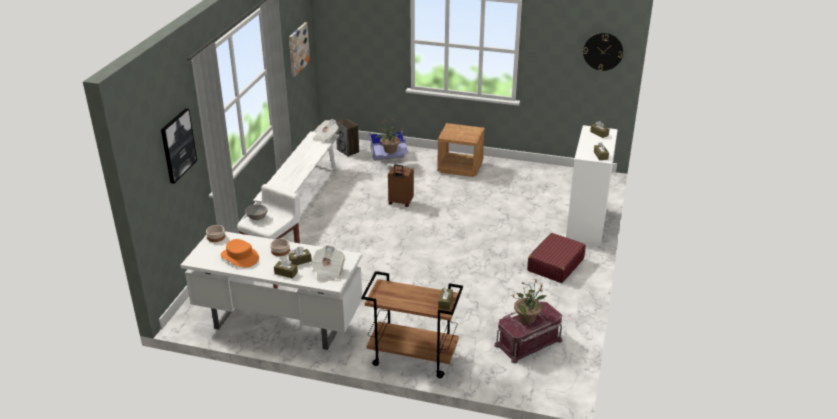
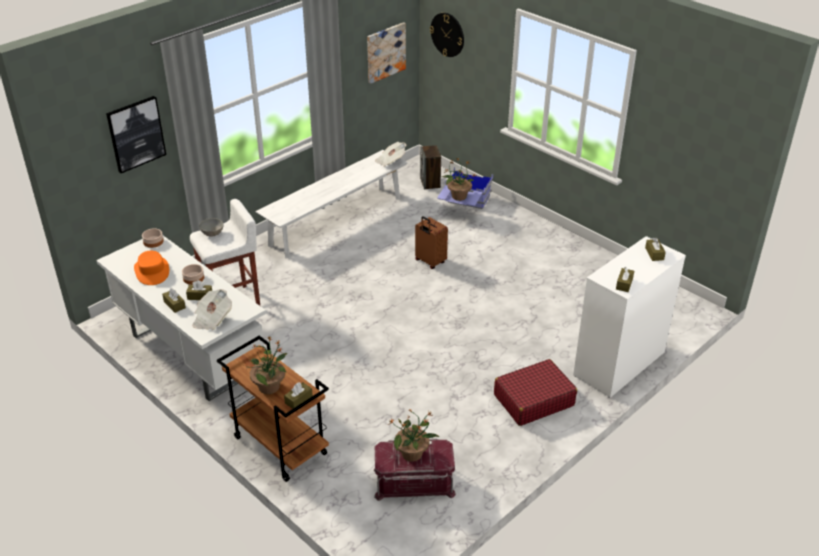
camera: 30 degrees right, 5 degrees up
brown nightstand [437,123,485,177] -> none
wall clock [583,33,623,71] -> wall clock moved to [430,13,464,57]
none -> potted plant [244,336,288,394]

